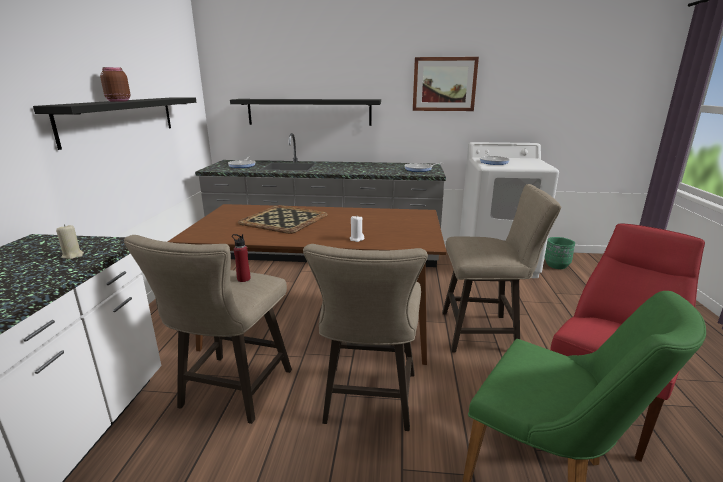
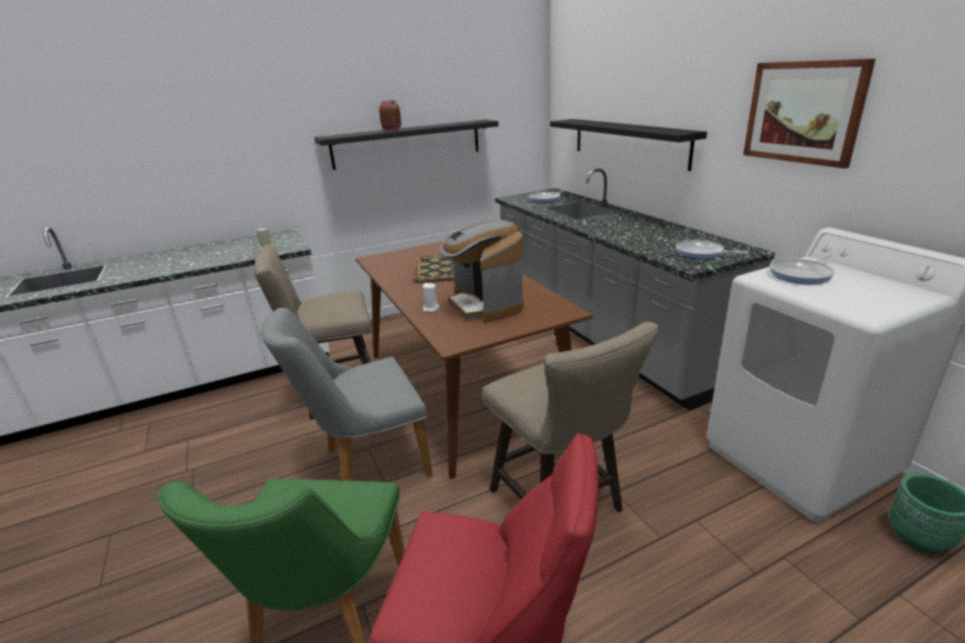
camera: 60 degrees right, 5 degrees up
red bottle [232,234,250,282] -> none
beige stool [303,244,428,431] -> grey chair [261,308,433,481]
none -> coffee machine [439,220,523,322]

